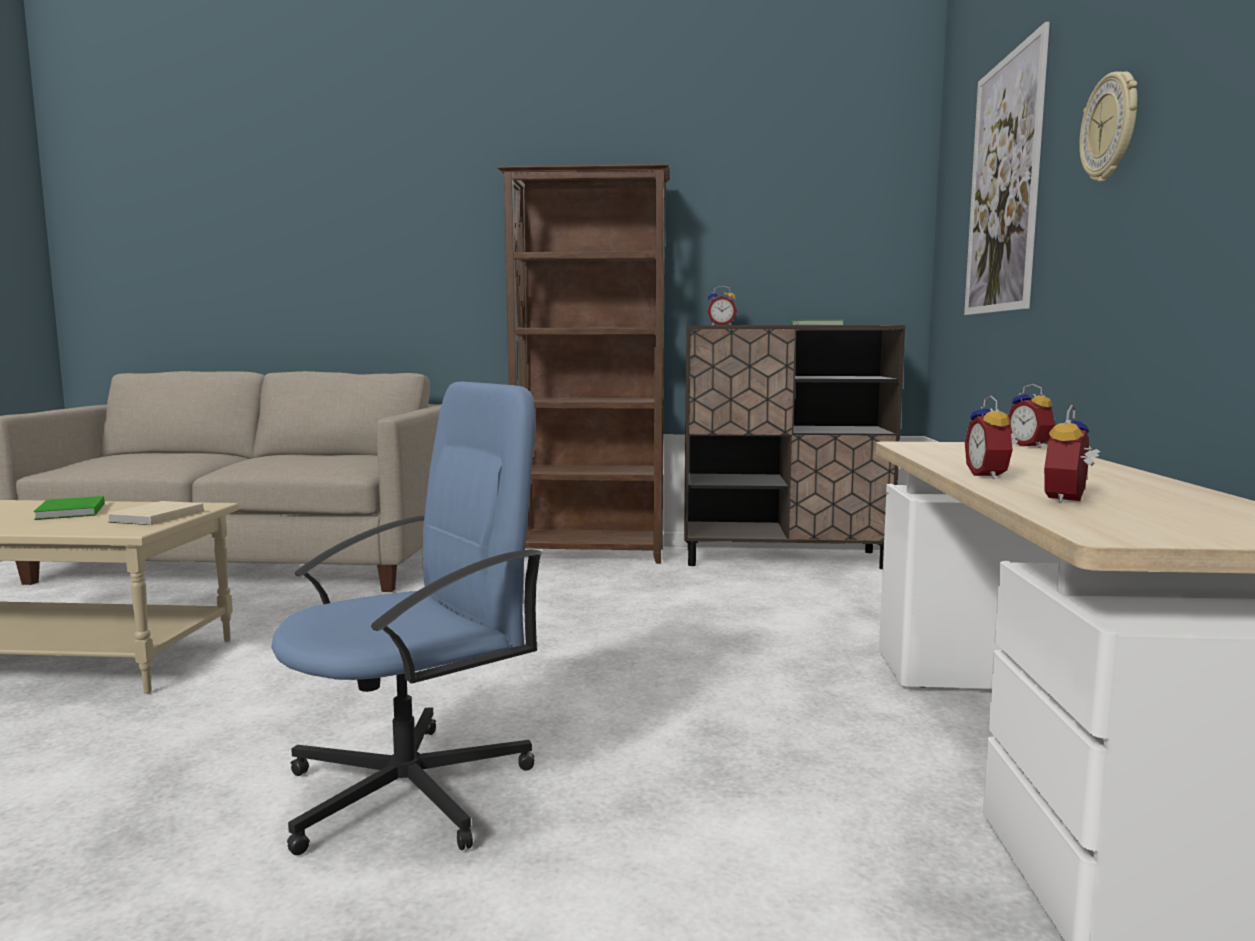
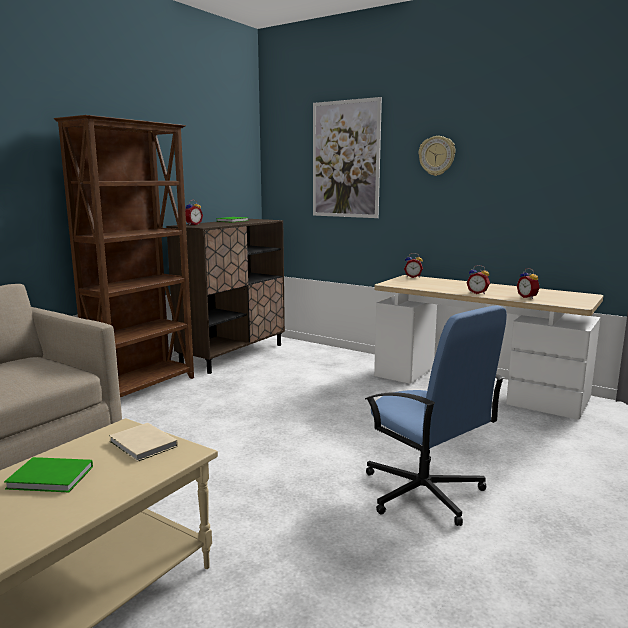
camera: 60 degrees left, 5 degrees up
blue office chair [271,382,543,855] -> blue office chair turned 150 degrees clockwise [365,305,507,526]

